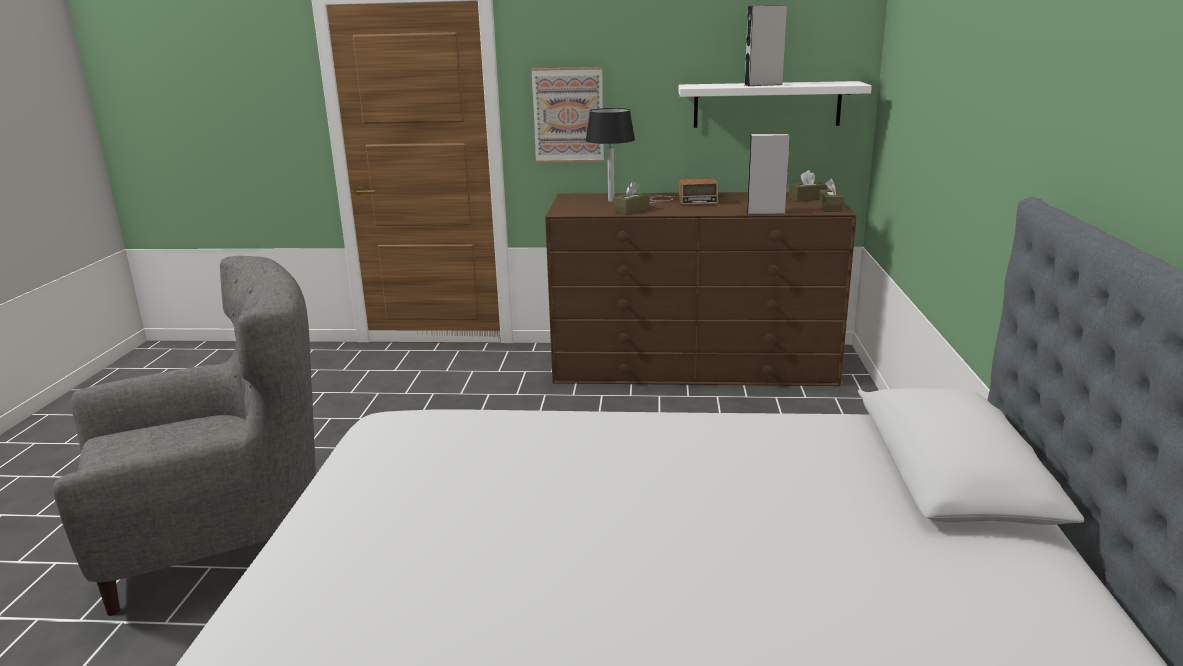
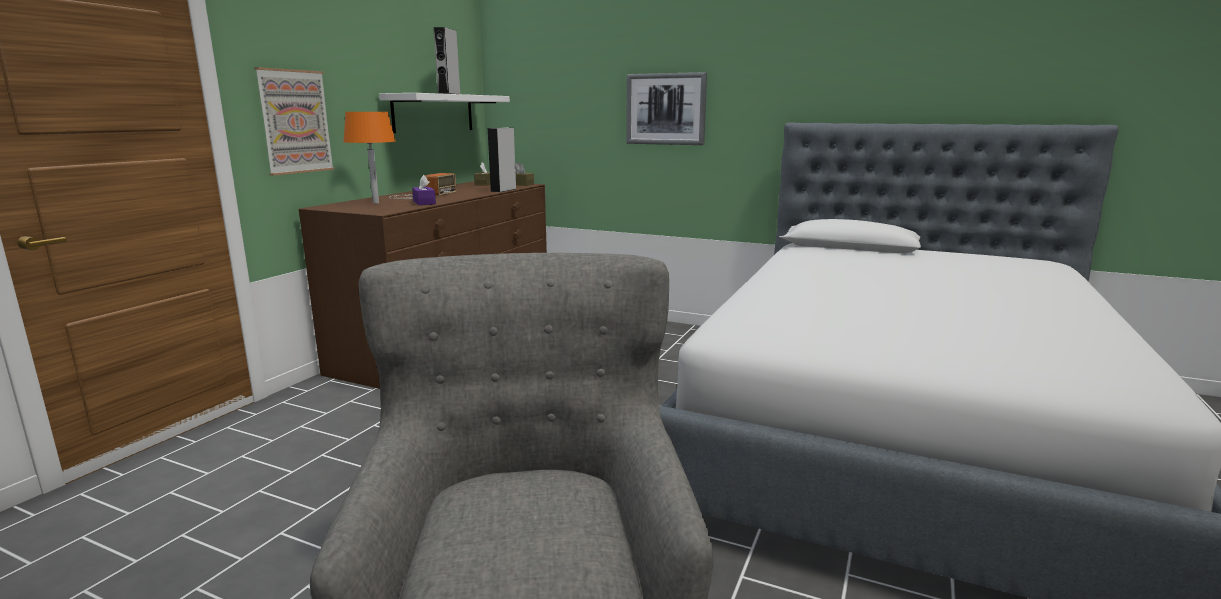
camera: 70 degrees left, 5 degrees down
black table lamp [585,108,635,202] -> orange table lamp [343,112,396,203]
brown tissue box [613,181,649,215] -> purple tissue box [412,175,436,205]
none -> picture [626,72,707,145]

